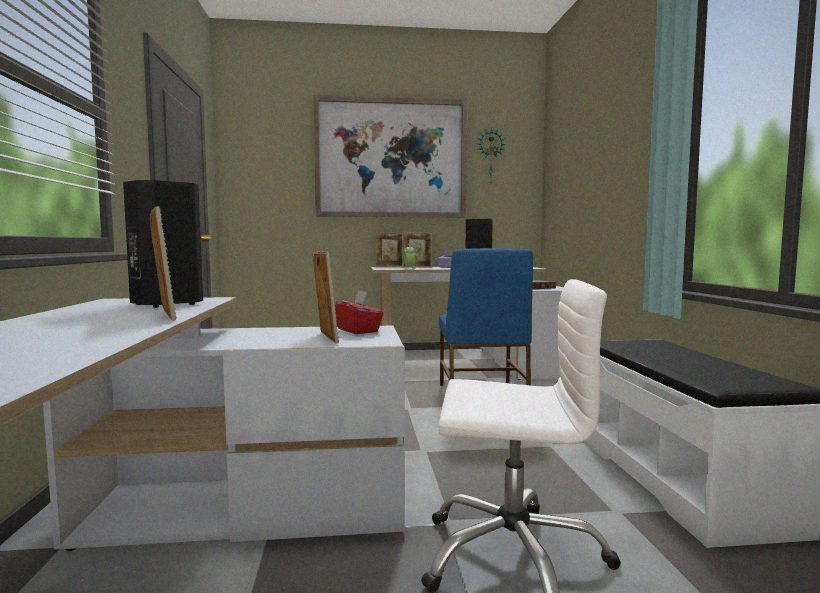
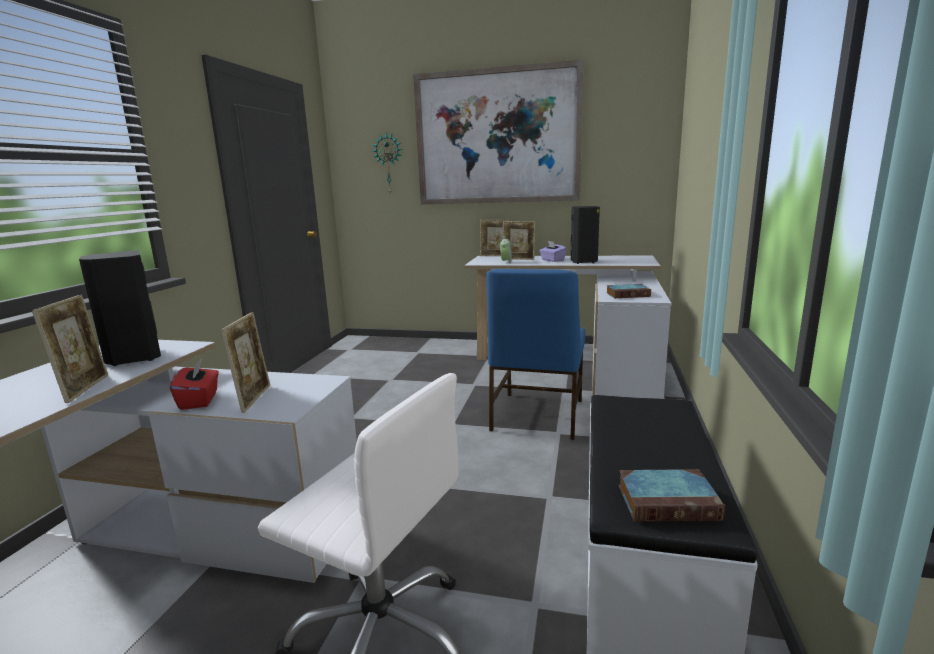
camera: 20 degrees right, 10 degrees up
red tissue box [334,290,384,334] -> red tissue box moved to [170,359,219,410]
wall clock [477,128,507,186] -> wall clock moved to [372,133,403,195]
none -> book [619,469,725,522]

